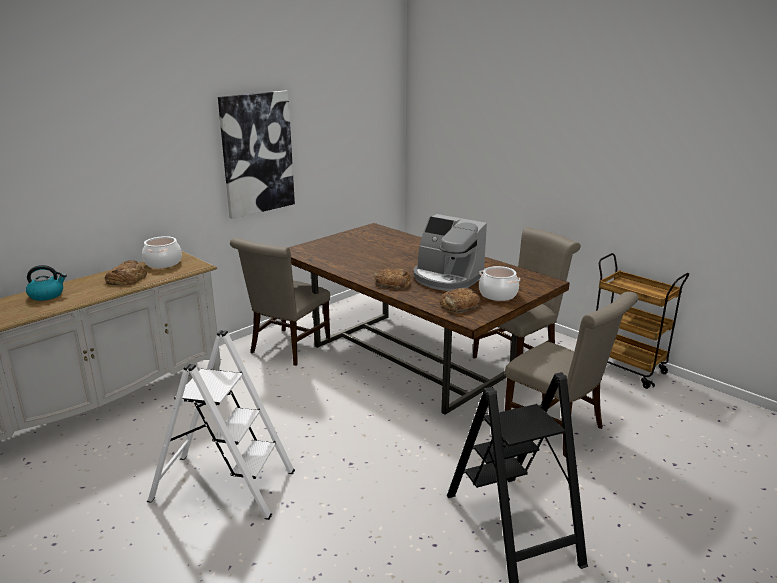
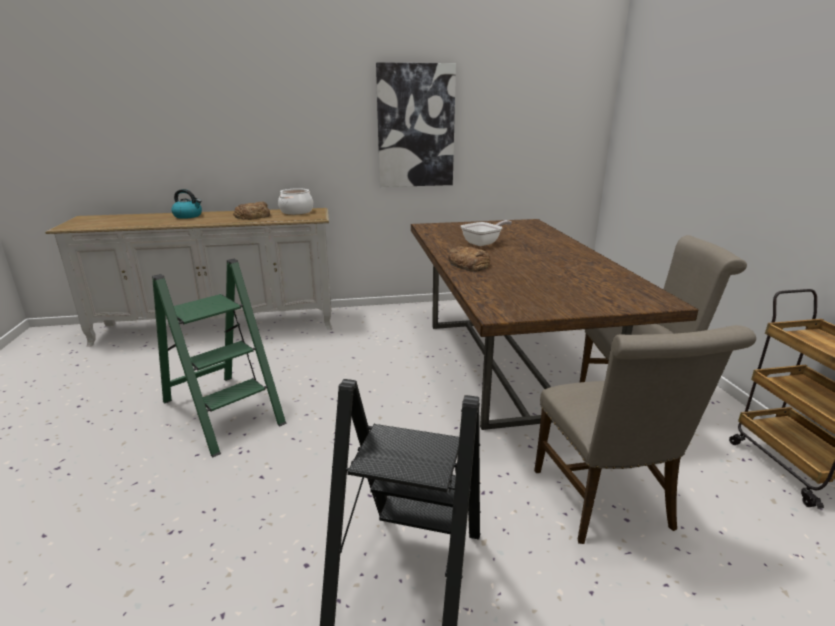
camera: 35 degrees right, 0 degrees up
white step ladder [147,330,295,520] -> green step ladder [152,259,287,457]
beige chair [230,238,330,366] -> none
coffee machine [413,214,487,291] -> none
bread [440,288,481,313] -> none
cooking pot [479,266,520,301] -> none
none -> frying pan [461,220,512,246]

